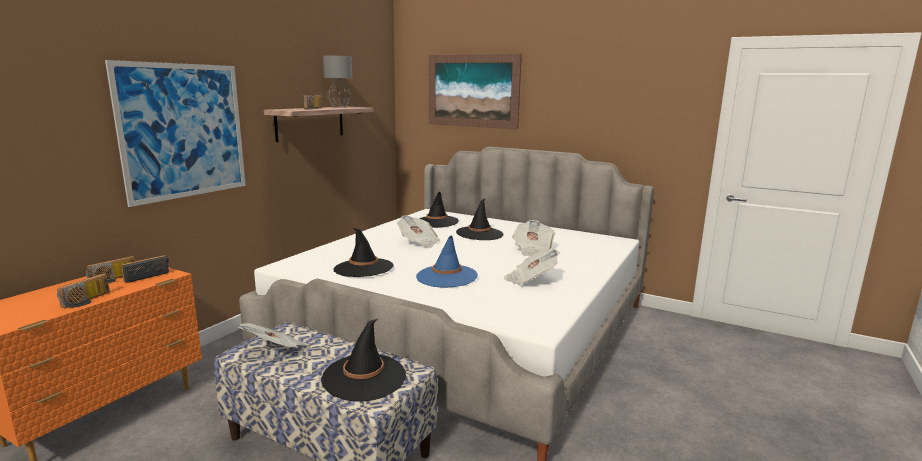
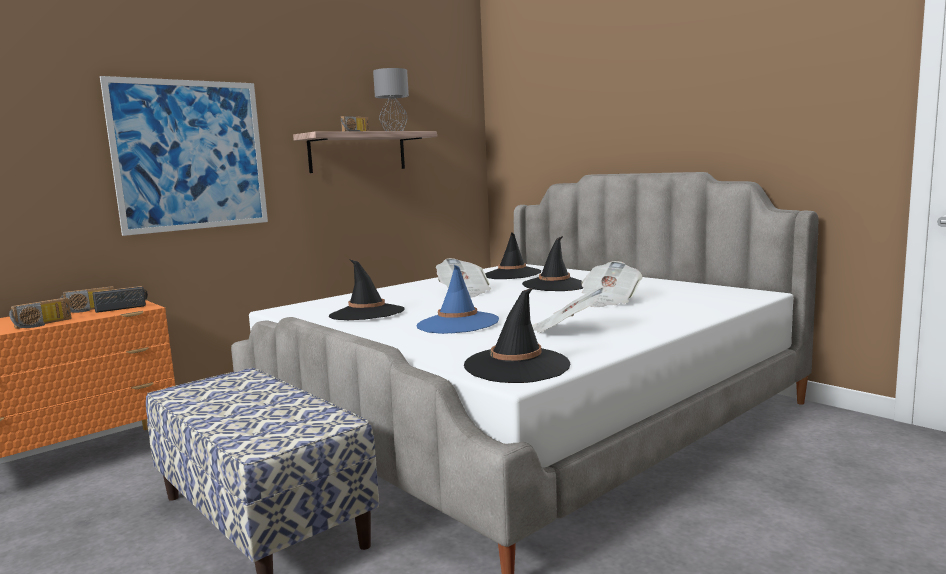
camera: 20 degrees right, 5 degrees down
newspaper [238,323,310,348] -> none
black hat [321,319,406,401] -> black hat moved to [464,287,570,383]
picture [429,54,522,129] -> none

